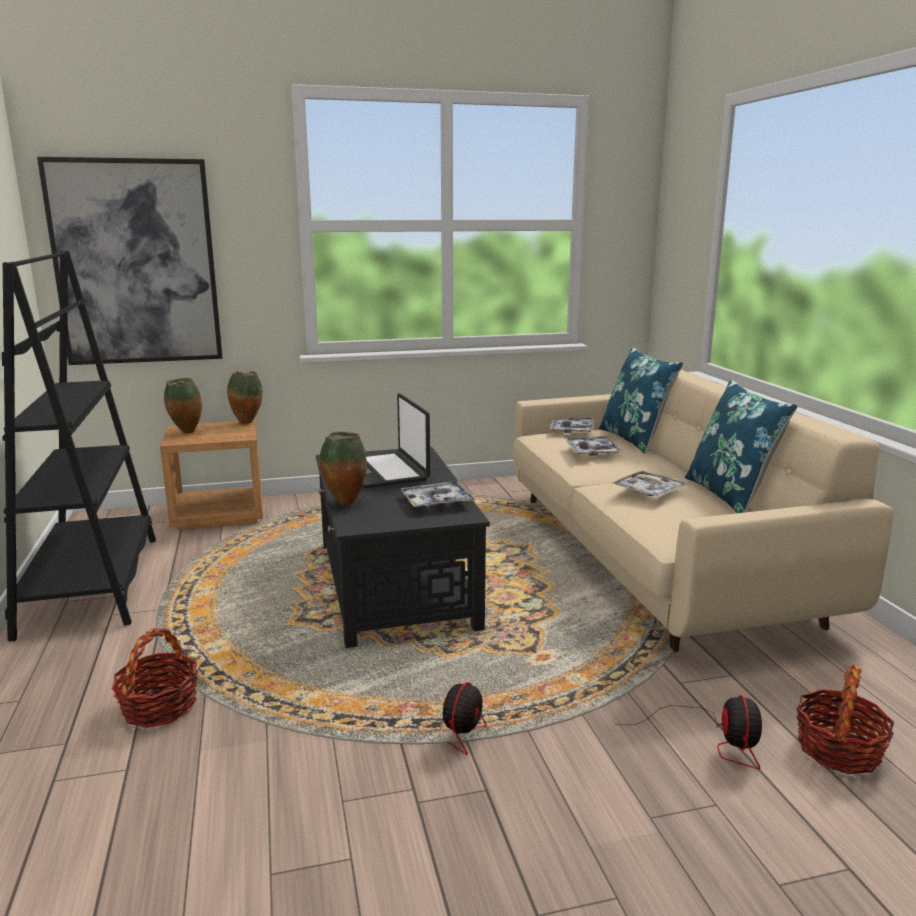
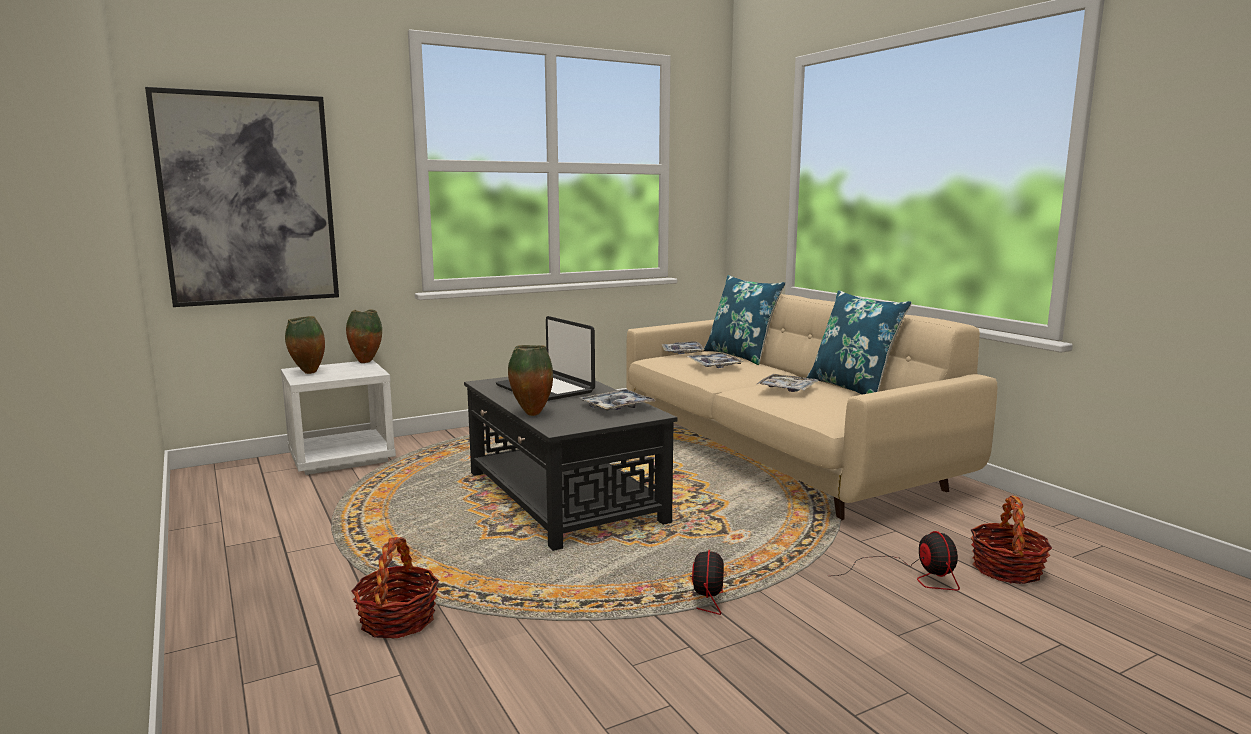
camera: 15 degrees left, 5 degrees down
black bookcase [2,251,156,641] -> none
brown nightstand [160,420,263,530] -> white nightstand [281,360,396,475]

